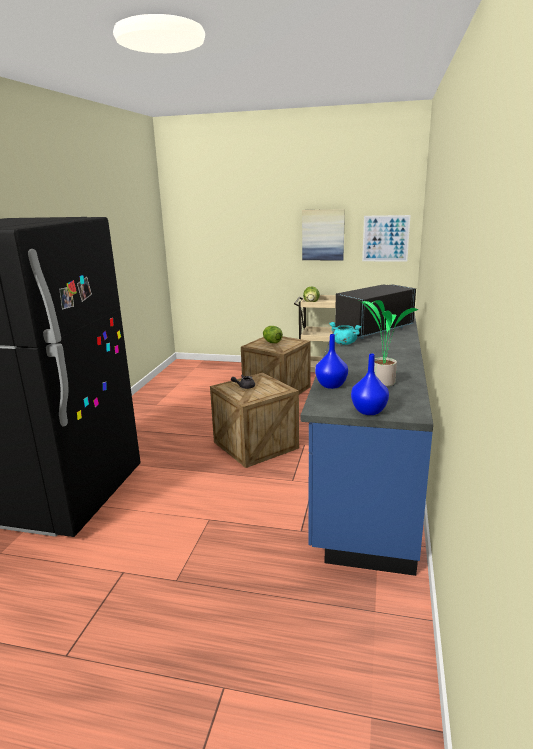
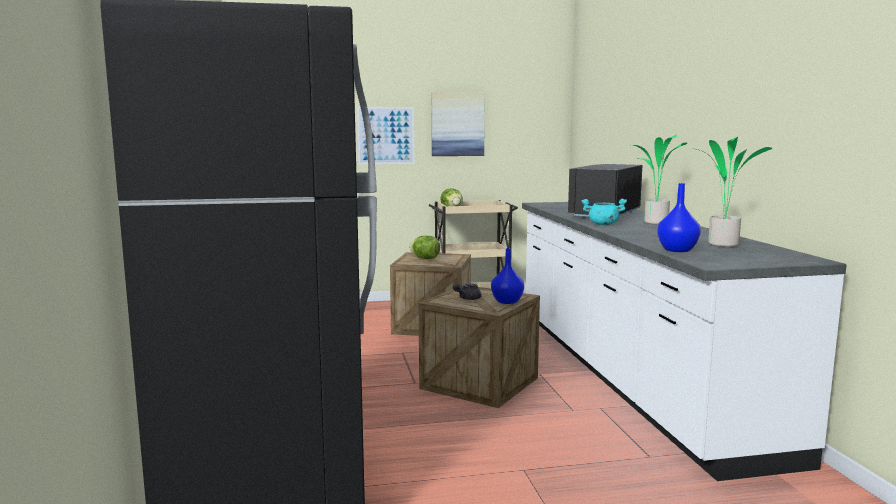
camera: 25 degrees left, 10 degrees down
blue counter [301,313,433,576] -> white counter [522,202,847,481]
blue vase [351,354,389,415] -> blue vase moved to [491,248,524,304]
picture [362,215,411,262] -> picture moved to [357,107,414,165]
none -> potted plant [634,135,687,225]

